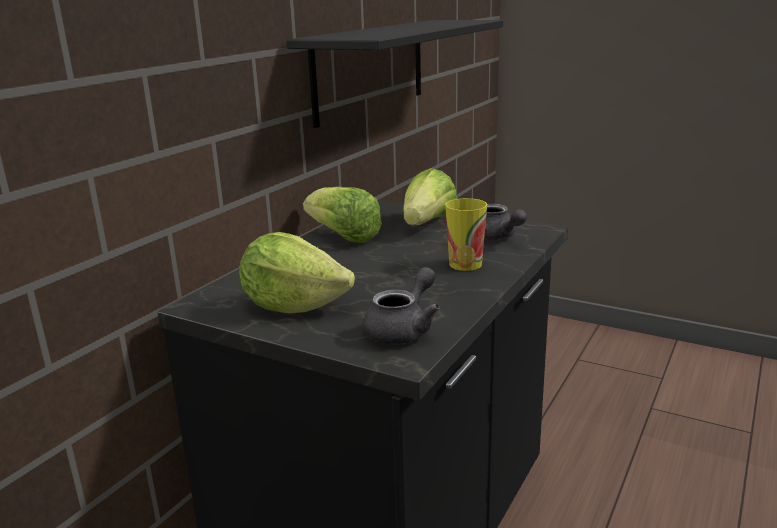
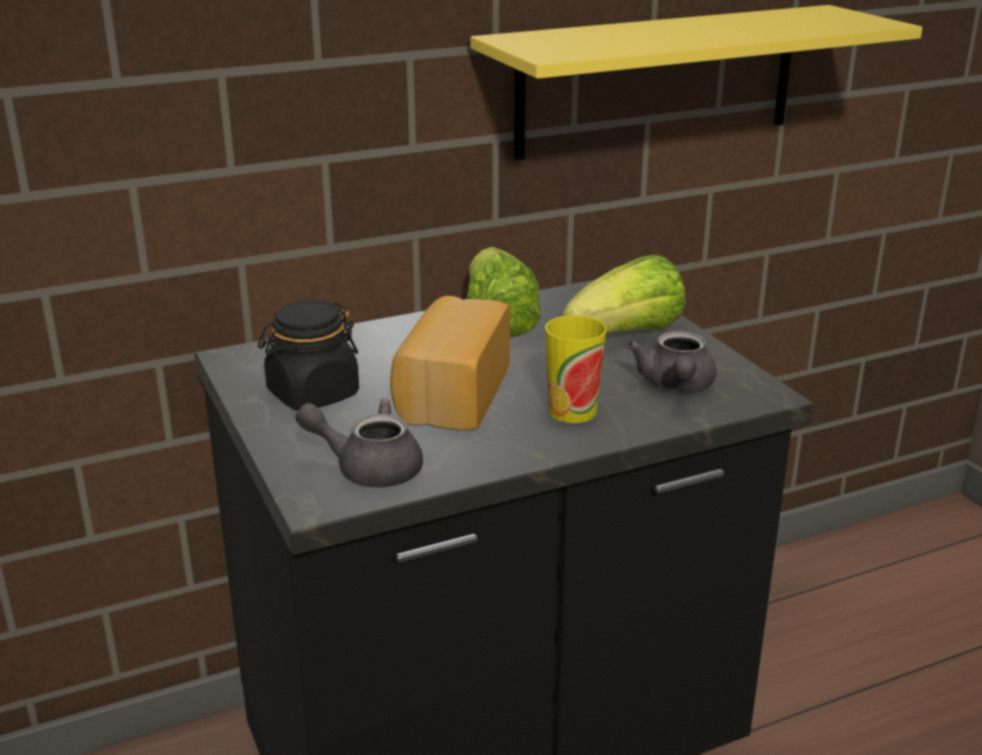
camera: 35 degrees right, 5 degrees up
lettuce [239,232,355,314] -> black jar [258,300,359,410]
black shelf [286,20,503,128] -> yellow shelf [470,5,922,160]
grey teapot [363,267,440,344] -> grey teapot turned 150 degrees counterclockwise [295,398,423,487]
none -> bread [390,296,510,431]

